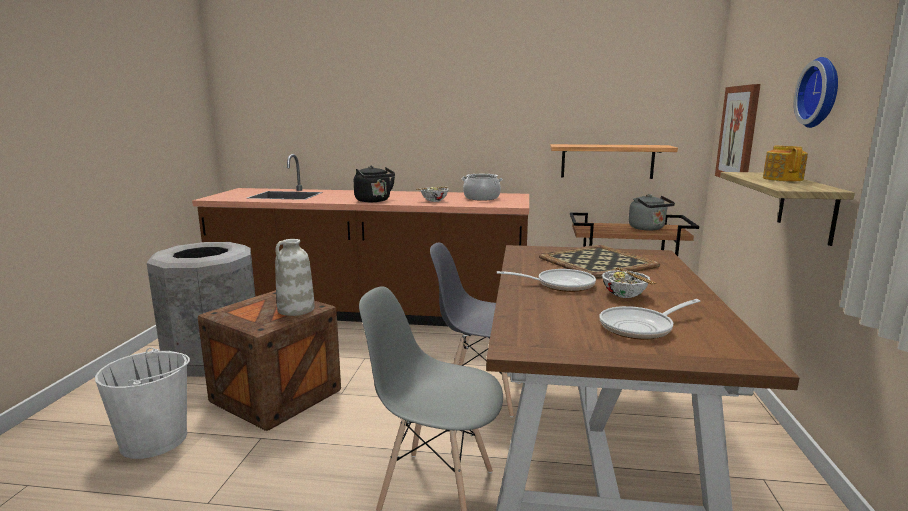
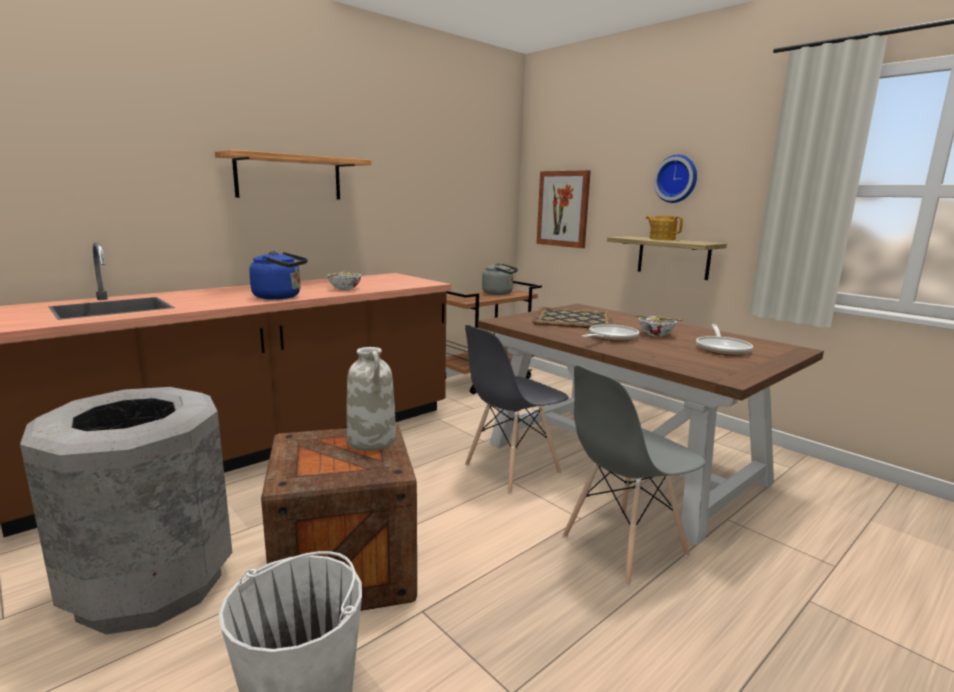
camera: 50 degrees left, 0 degrees up
black kettle [354,166,395,202] -> blue kettle [249,251,308,300]
cooking pot [462,174,503,200] -> none
shelf [550,144,678,179] -> shelf moved to [215,150,371,200]

